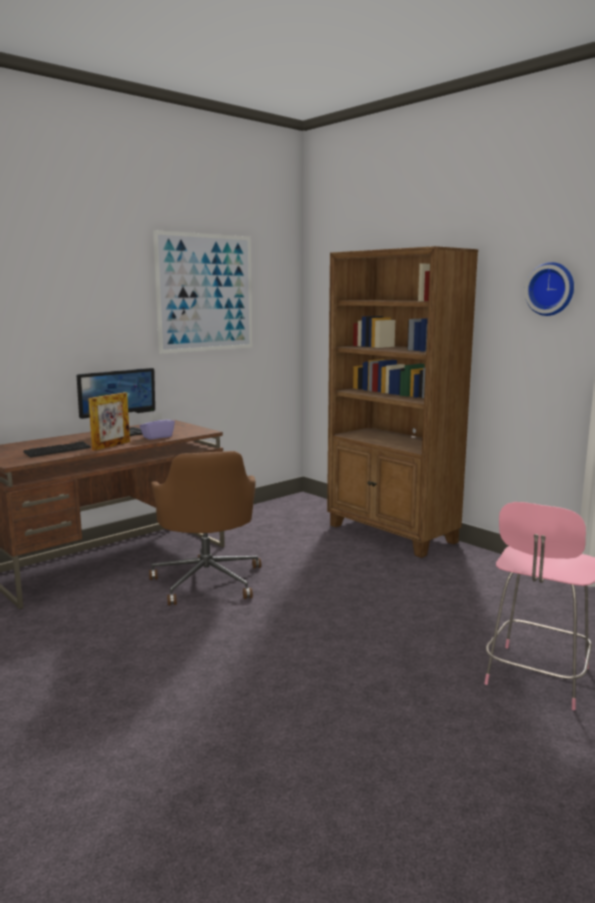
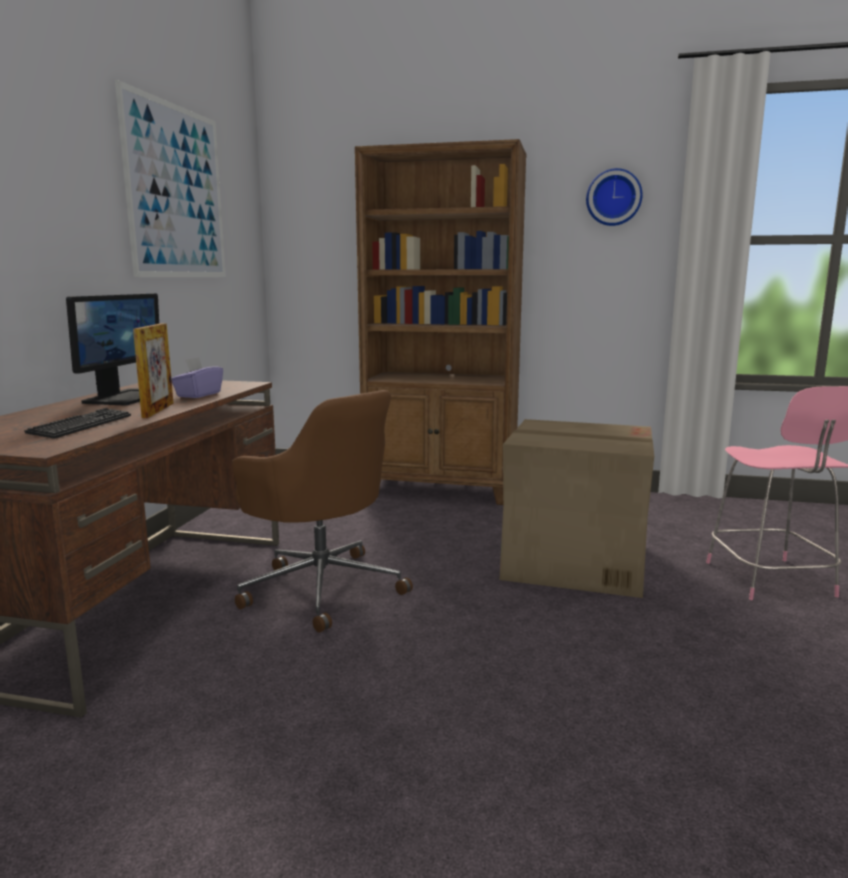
camera: 35 degrees left, 0 degrees up
none -> cardboard box [499,419,654,598]

